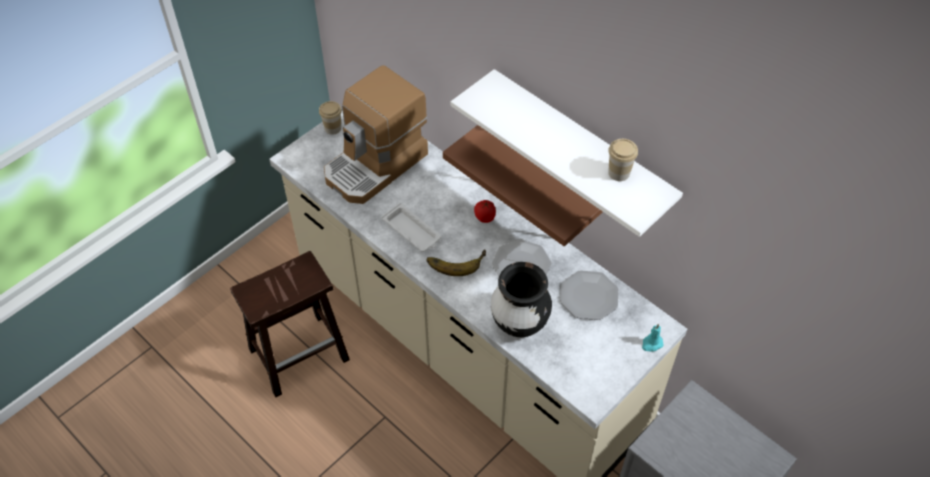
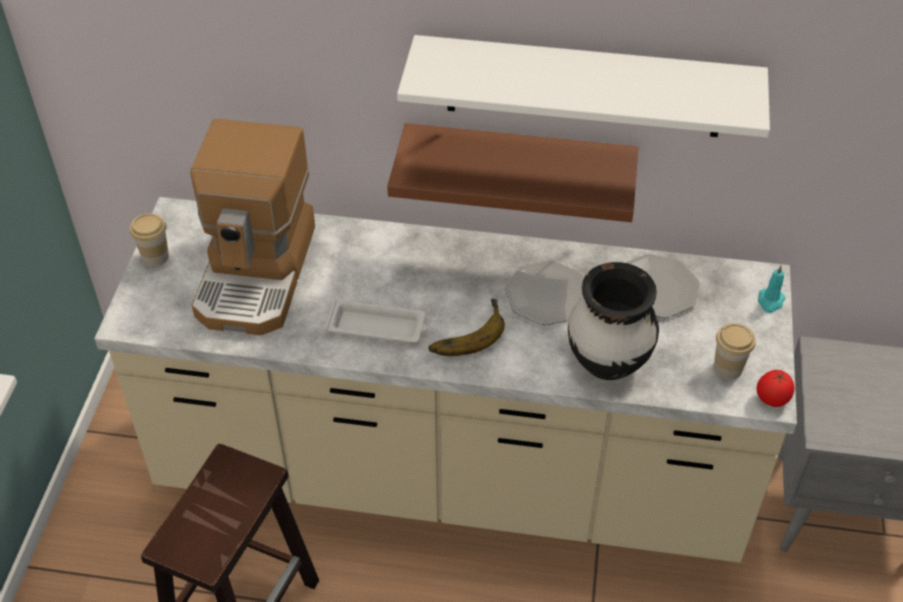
camera: 35 degrees left, 5 degrees down
tomato [474,200,496,223] -> tomato moved to [757,370,795,407]
cup [608,139,638,181] -> cup moved to [714,323,756,379]

